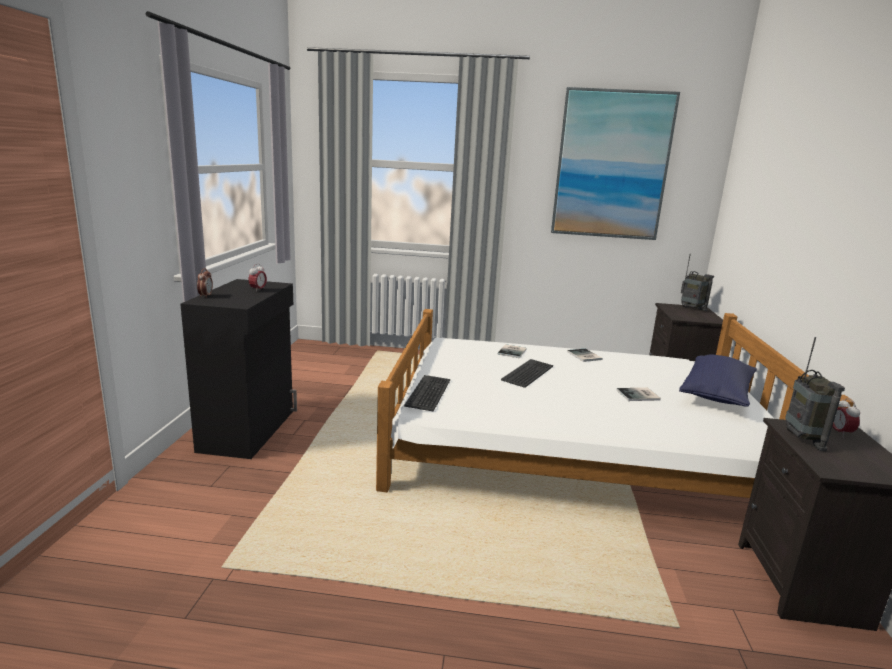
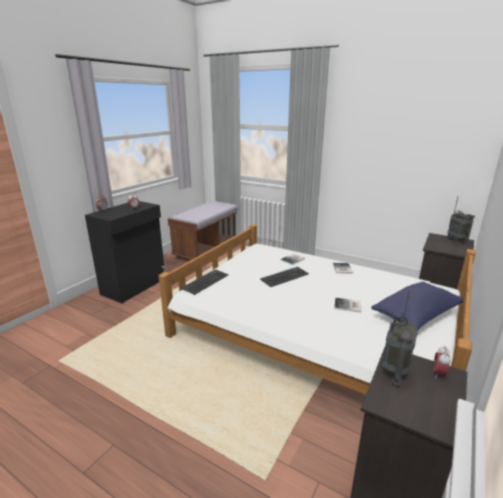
camera: 25 degrees right, 5 degrees up
picture [551,87,680,240] -> none
none -> brown bench [168,201,238,261]

